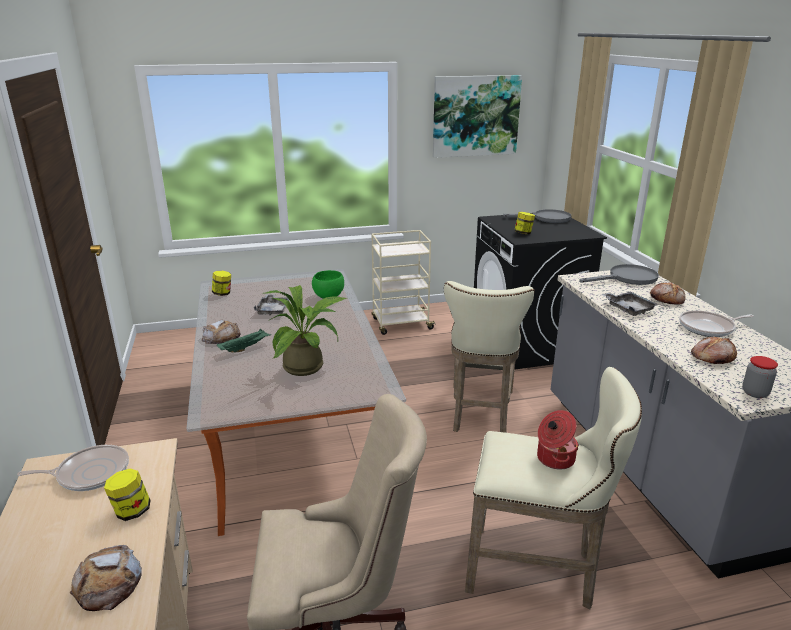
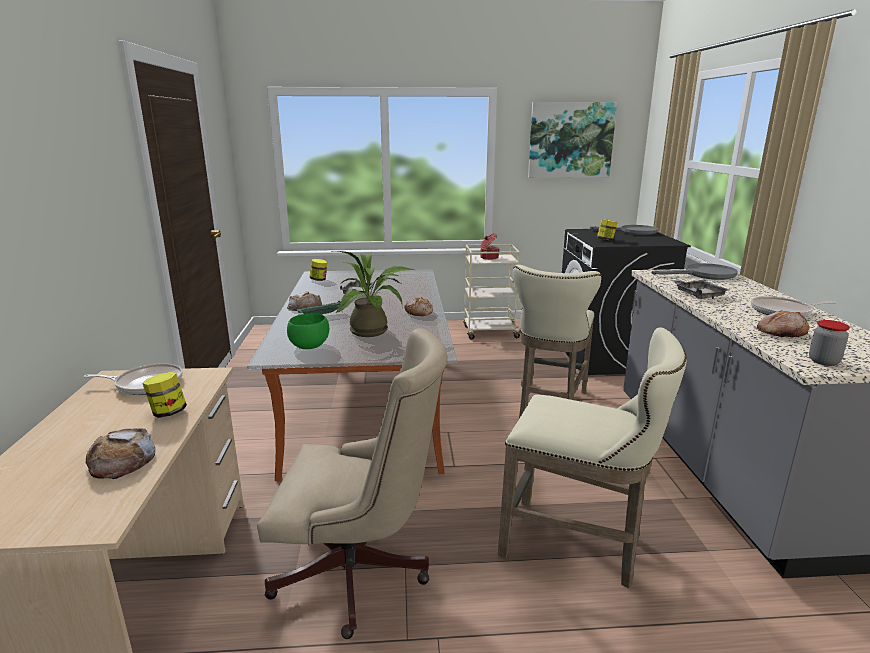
camera: 10 degrees right, 5 degrees down
green bowl [312,270,344,299] -> green bowl moved to [287,313,329,349]
cooking pot [537,410,579,469] -> cooking pot moved to [480,233,500,260]
bread [650,282,685,305] -> bread moved to [404,297,433,316]

